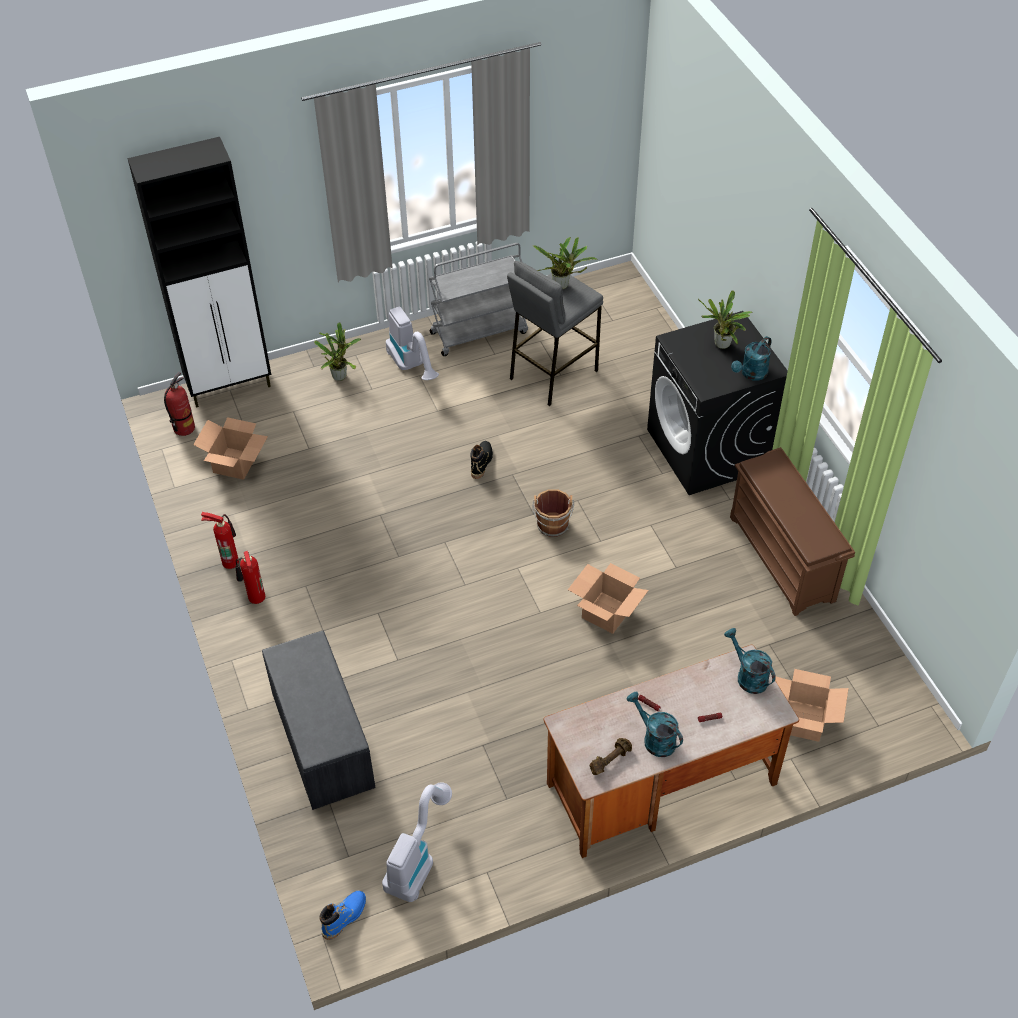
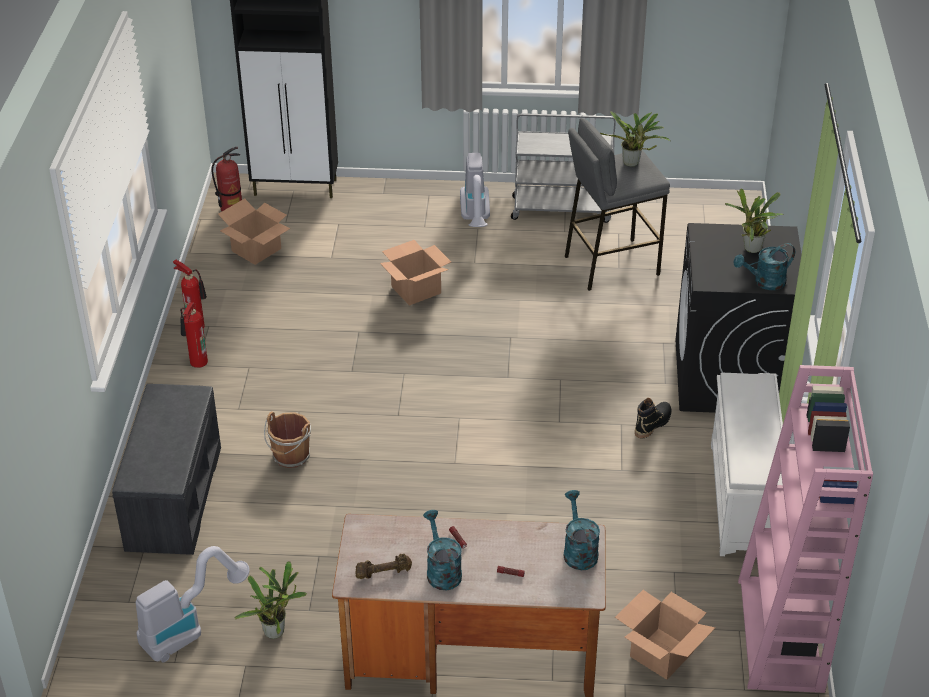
camera: 25 degrees right, 10 degrees down
potted plant [314,322,361,381] -> potted plant moved to [235,561,307,639]
blue boot [319,891,366,940] -> none
black boot [470,441,493,479] -> black boot moved to [635,398,671,438]
brown bucket [532,489,574,537] -> brown bucket moved to [264,412,311,468]
cardboard box [568,563,649,634] -> cardboard box moved to [380,240,451,306]
brown shoe rack [730,447,855,616] -> white shoe rack [711,373,783,556]
none -> pink bookcase [738,365,873,693]

